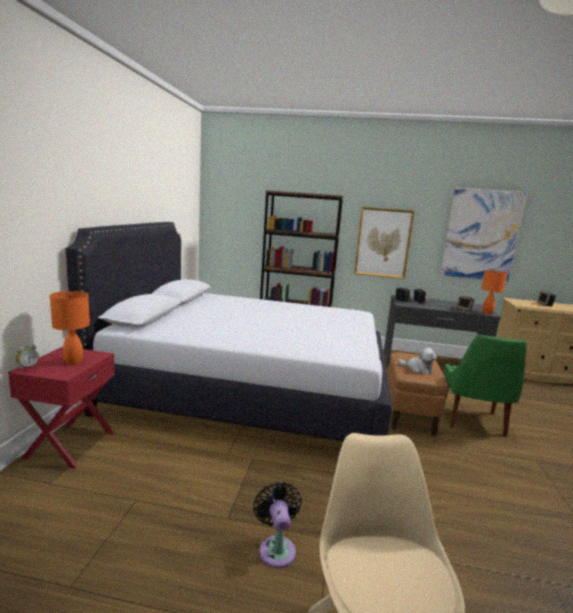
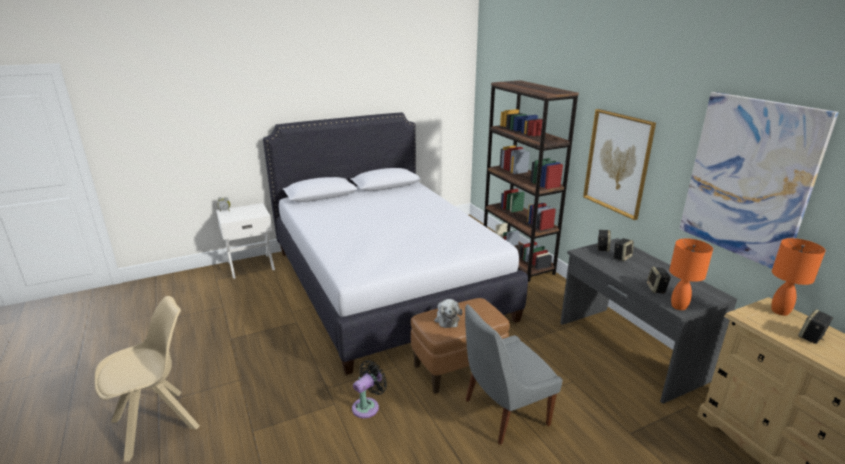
camera: 55 degrees right, 10 degrees up
red nightstand [8,347,115,469] -> white nightstand [216,203,275,279]
orange table lamp [50,291,90,365] -> orange table lamp moved to [771,238,826,316]
black fan [253,482,302,568] -> black fan moved to [352,360,387,418]
green chair [444,335,527,437] -> grey chair [465,304,563,445]

